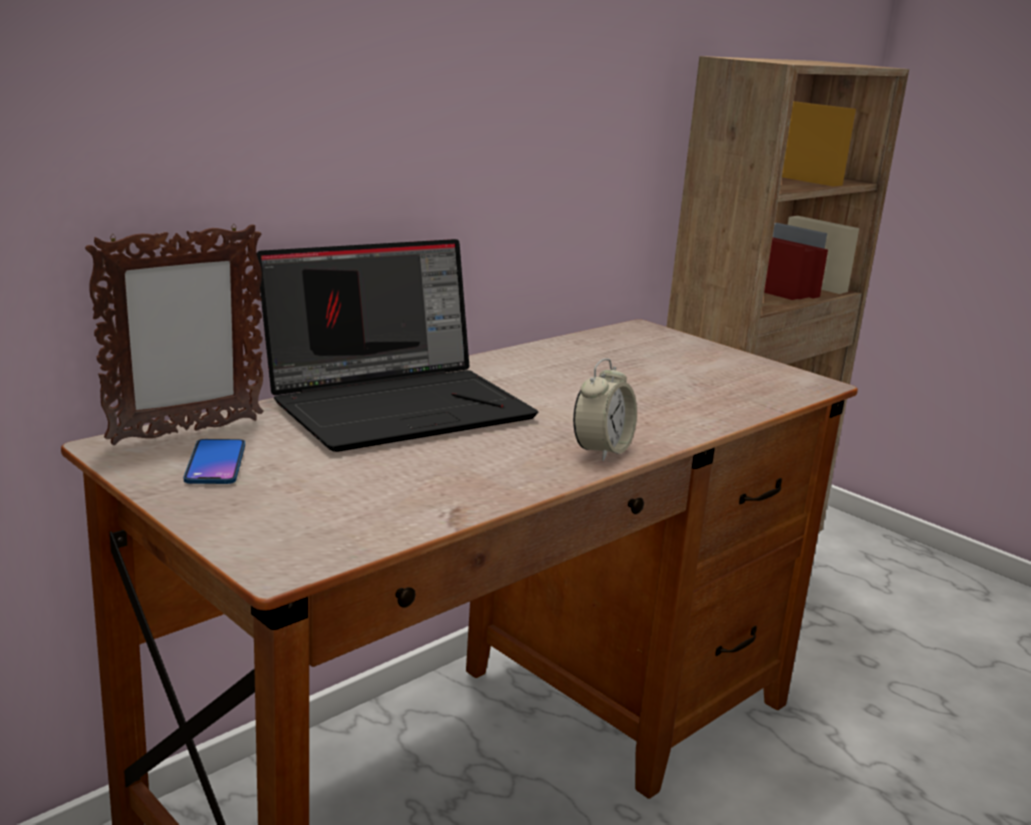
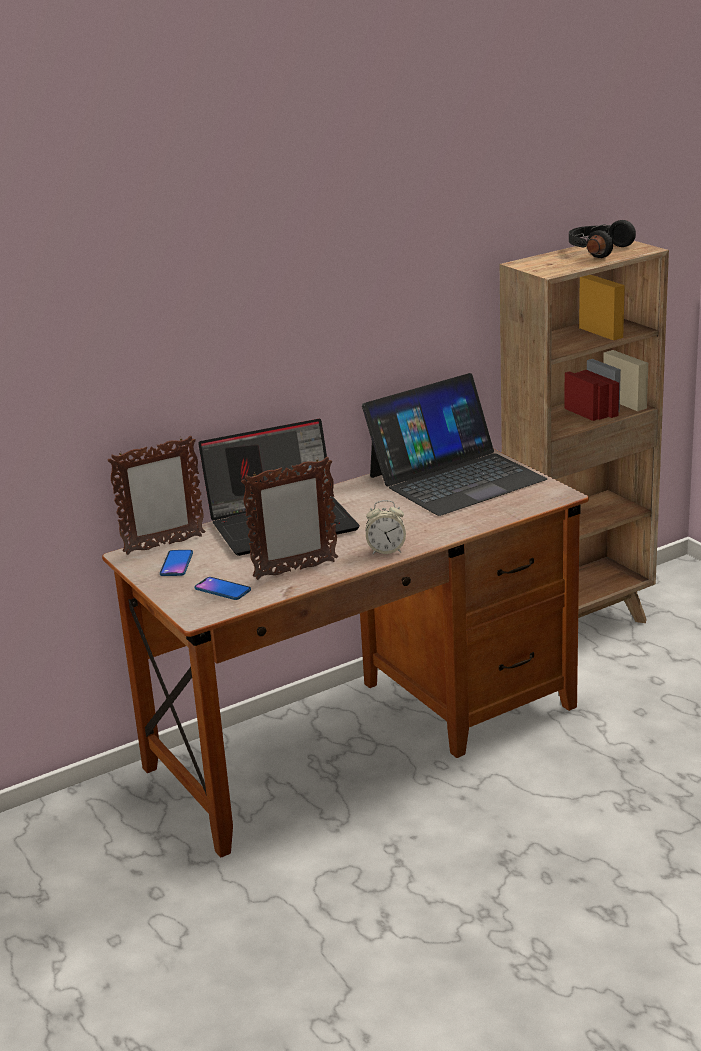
camera: 15 degrees right, 5 degrees up
alarm clock [573,358,637,461] -> alarm clock turned 45 degrees clockwise [366,500,406,555]
none -> phone [195,577,251,600]
none -> picture frame [241,457,338,580]
none -> laptop [362,373,547,516]
none -> black headphones [569,220,636,258]

